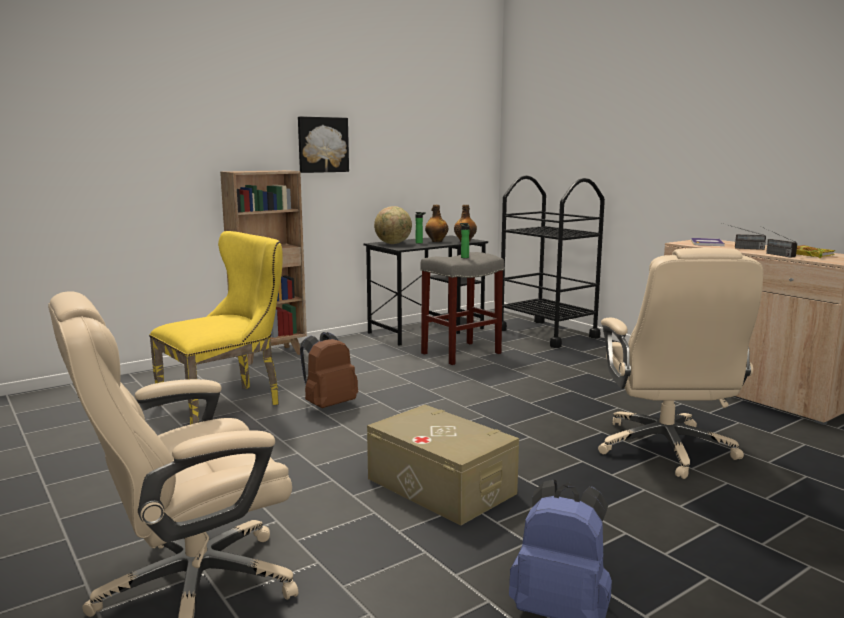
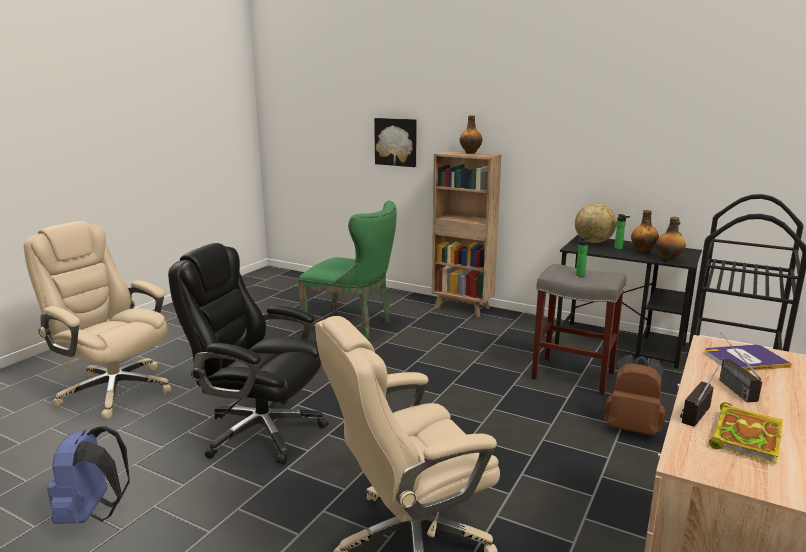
camera: 65 degrees right, 5 degrees up
yellow chair [149,231,283,425] -> green chair [298,201,397,339]
picture [298,116,349,173] -> picture moved to [374,118,417,167]
brown backpack [300,332,358,408] -> brown backpack moved to [604,355,665,436]
beige storage box [367,405,519,525] -> black office chair [168,243,328,464]
none -> bottle [460,115,483,154]

